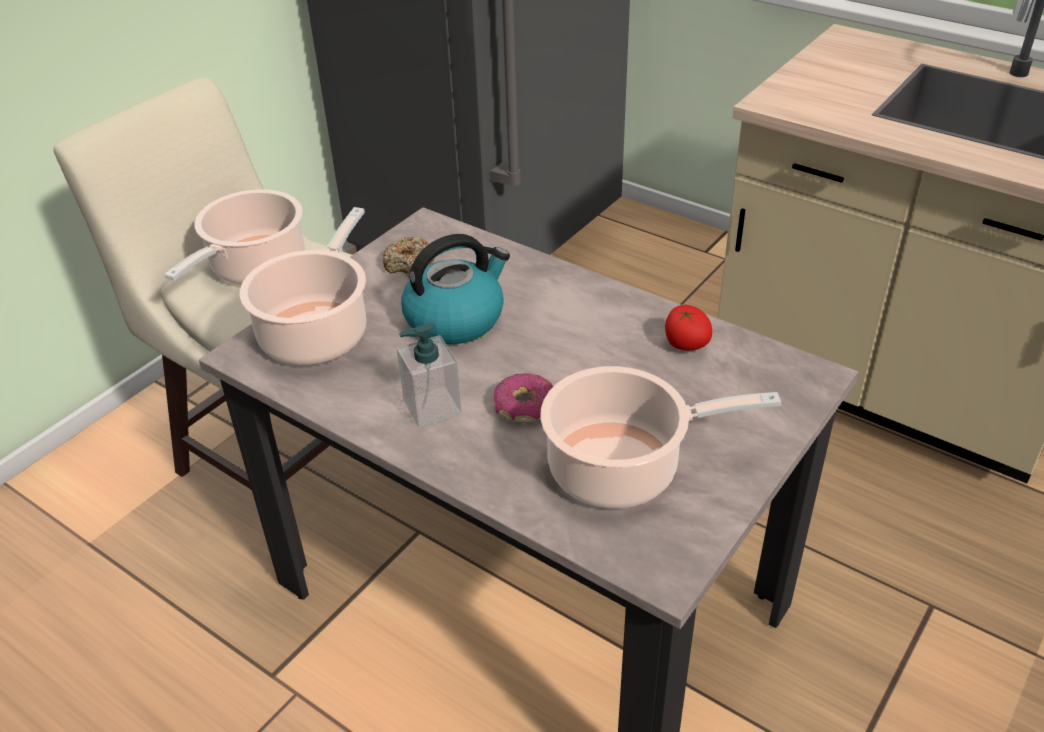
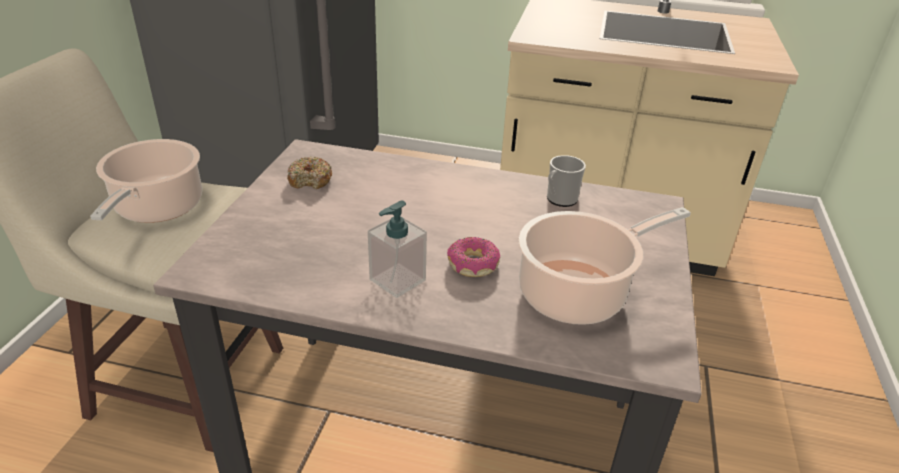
camera: 25 degrees left, 5 degrees down
cooking pot [239,207,367,365] -> none
kettle [401,234,510,344] -> none
tomato [665,305,712,350] -> mug [547,155,586,207]

